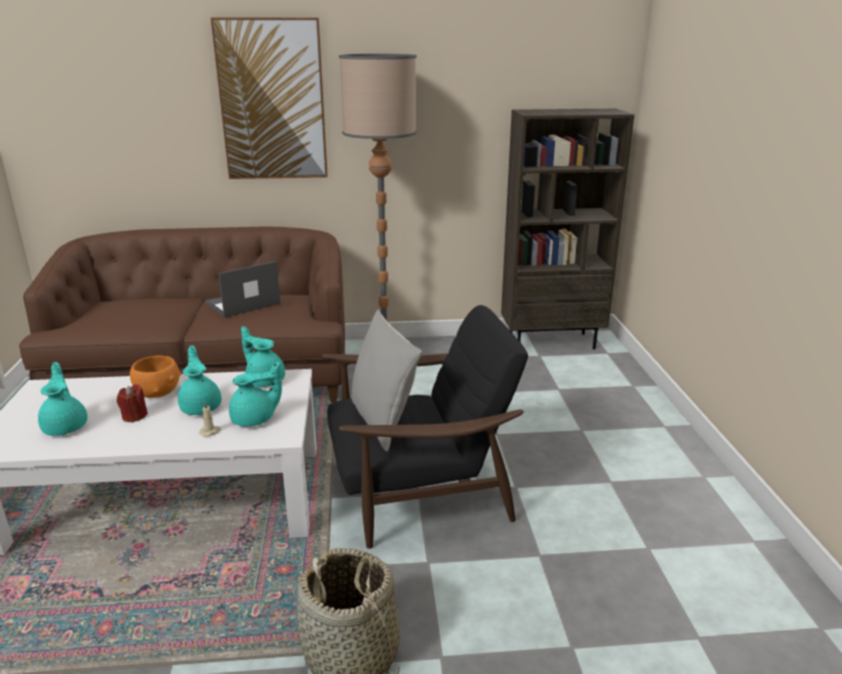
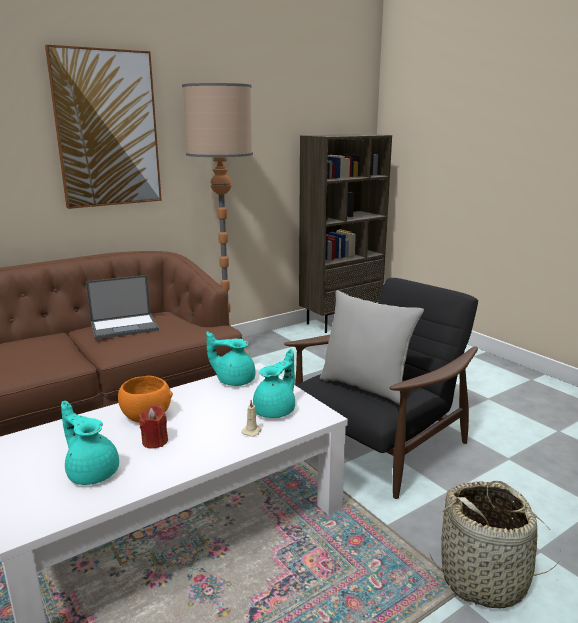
camera: 30 degrees left, 5 degrees down
turquoise teapot [178,345,222,415] -> none
laptop [205,261,280,317] -> laptop turned 135 degrees counterclockwise [86,275,159,340]

